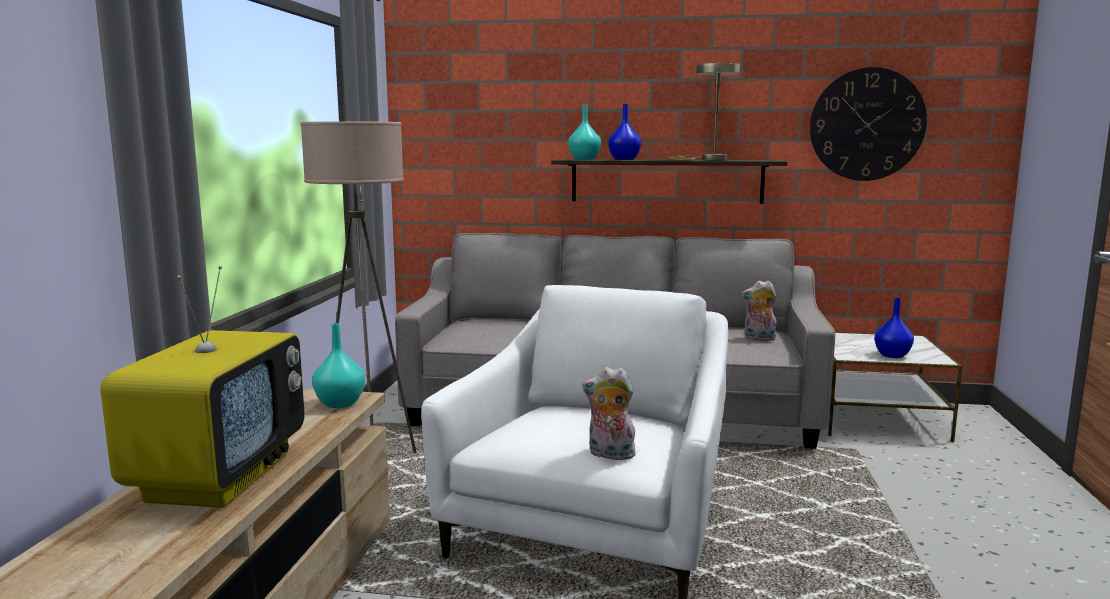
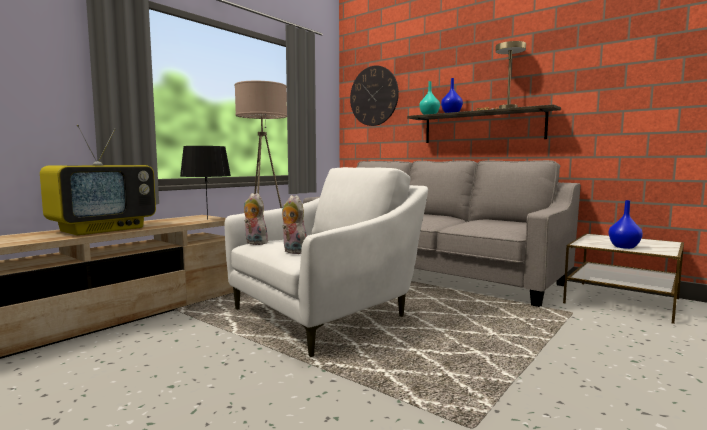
camera: 30 degrees right, 5 degrees down
turquoise vase [312,323,365,408] -> black table lamp [180,146,231,220]
plush toy [741,280,777,341] -> plush toy moved to [244,193,268,245]
wall clock [810,67,927,181] -> wall clock moved to [350,65,399,126]

